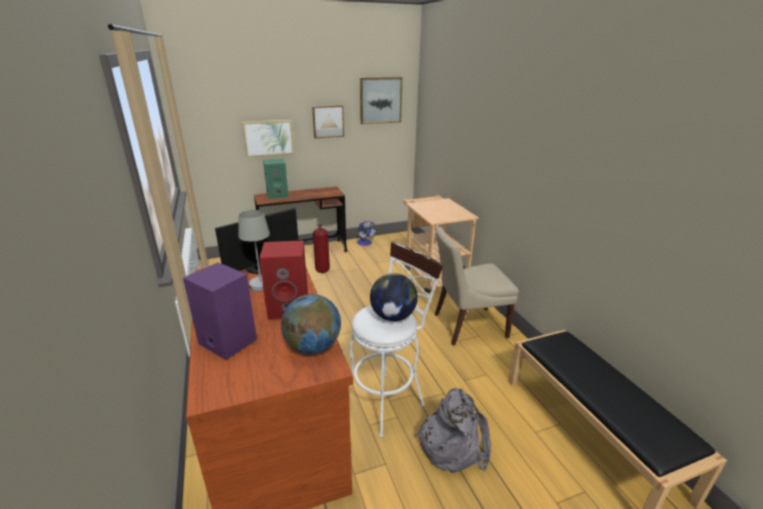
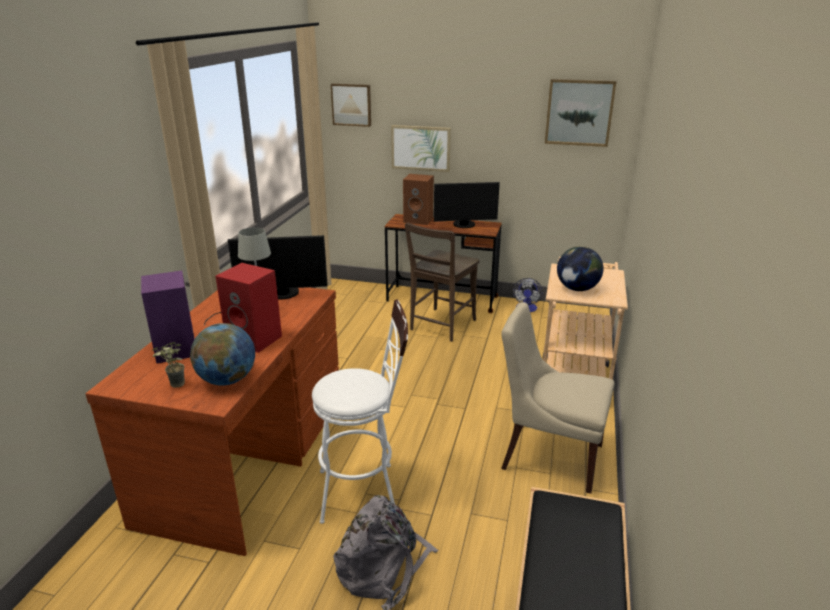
camera: 35 degrees right, 0 degrees up
green speaker [263,159,289,199] -> brown speaker [403,174,434,225]
picture [312,105,344,138] -> picture moved to [331,84,371,127]
fire extinguisher [313,224,330,273] -> brown chair [405,223,480,342]
globe [370,273,418,321] -> globe moved to [557,246,603,291]
none -> potted plant [151,342,185,388]
none -> monitor [434,182,500,228]

